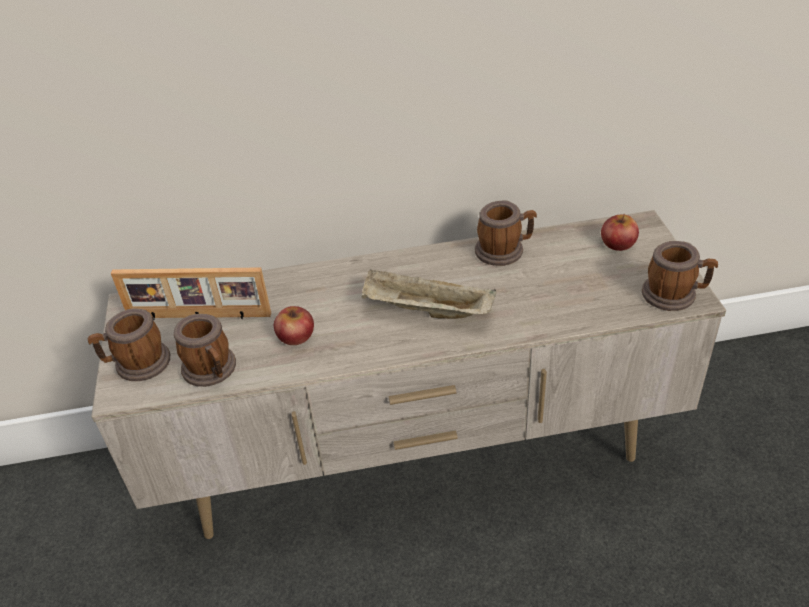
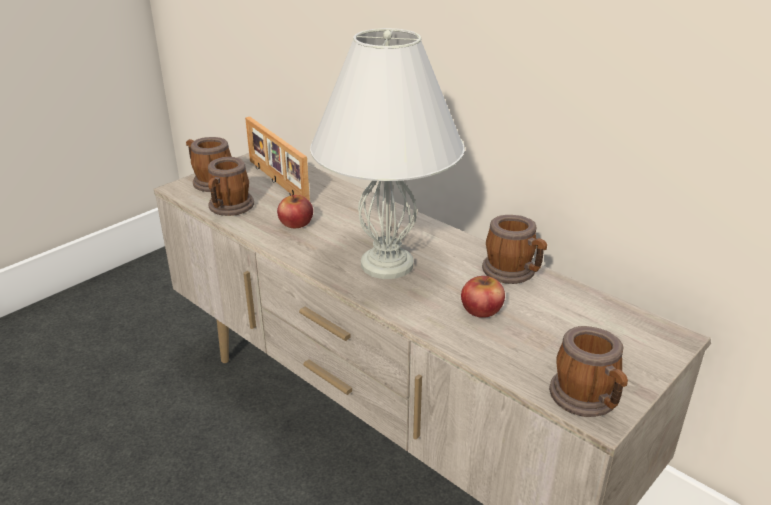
camera: 50 degrees right, 10 degrees down
beige tray [362,268,496,319] -> white table lamp [310,28,465,279]
apple [601,214,639,251] -> apple moved to [461,276,505,318]

